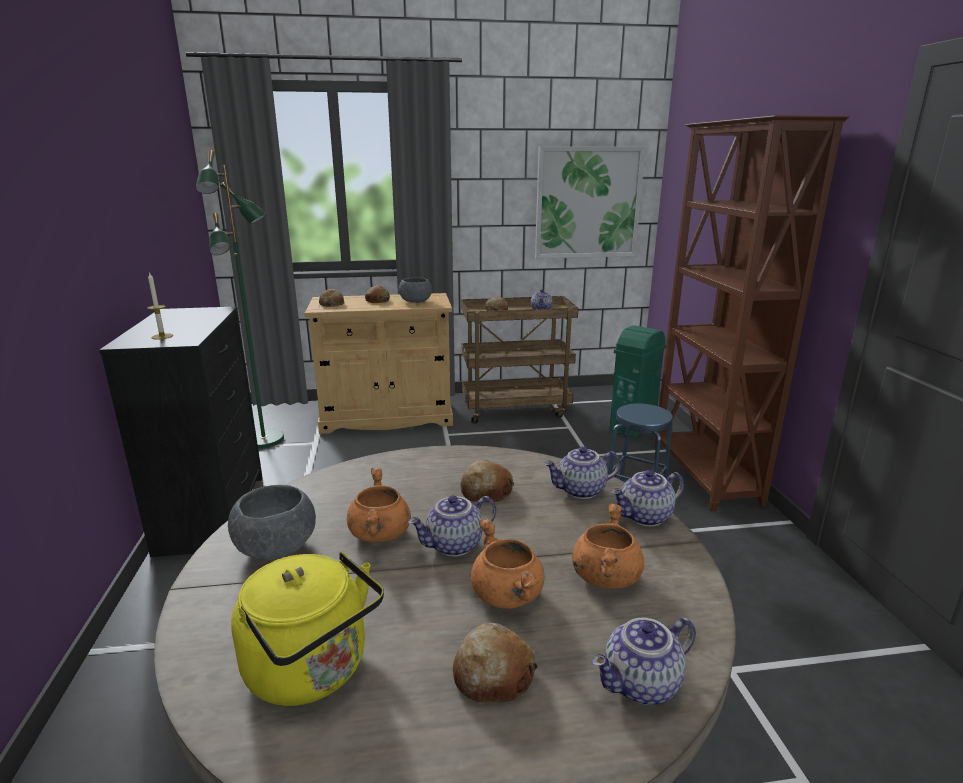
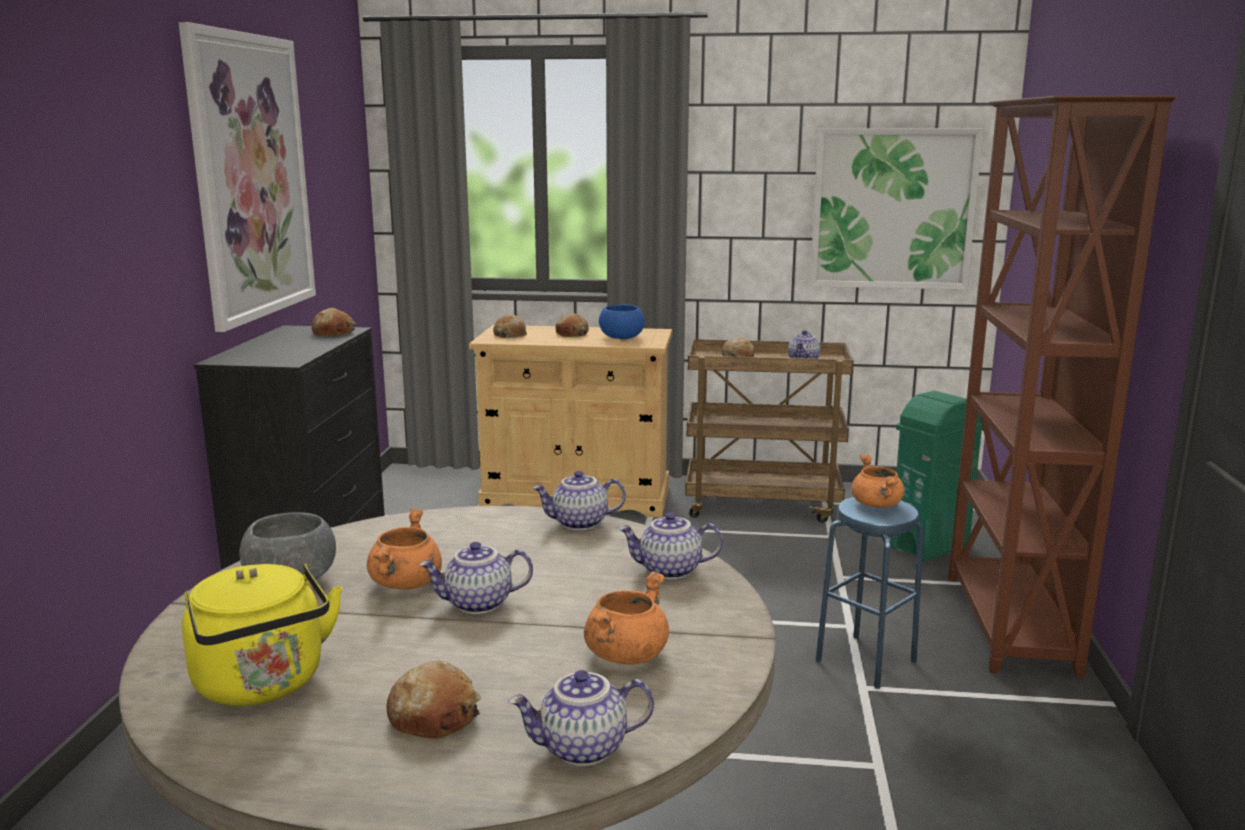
camera: 15 degrees right, 5 degrees down
candle [147,272,173,340] -> none
green floor lamp [195,150,284,449] -> none
grey bowl [399,277,432,303] -> blue bowl [599,304,645,339]
bread [460,459,514,502] -> bread moved to [312,308,356,336]
orange cooking pot [471,519,545,609] -> orange cooking pot moved to [851,454,904,508]
teapot [611,470,684,527] -> teapot moved to [533,471,626,530]
none -> picture [179,22,316,332]

